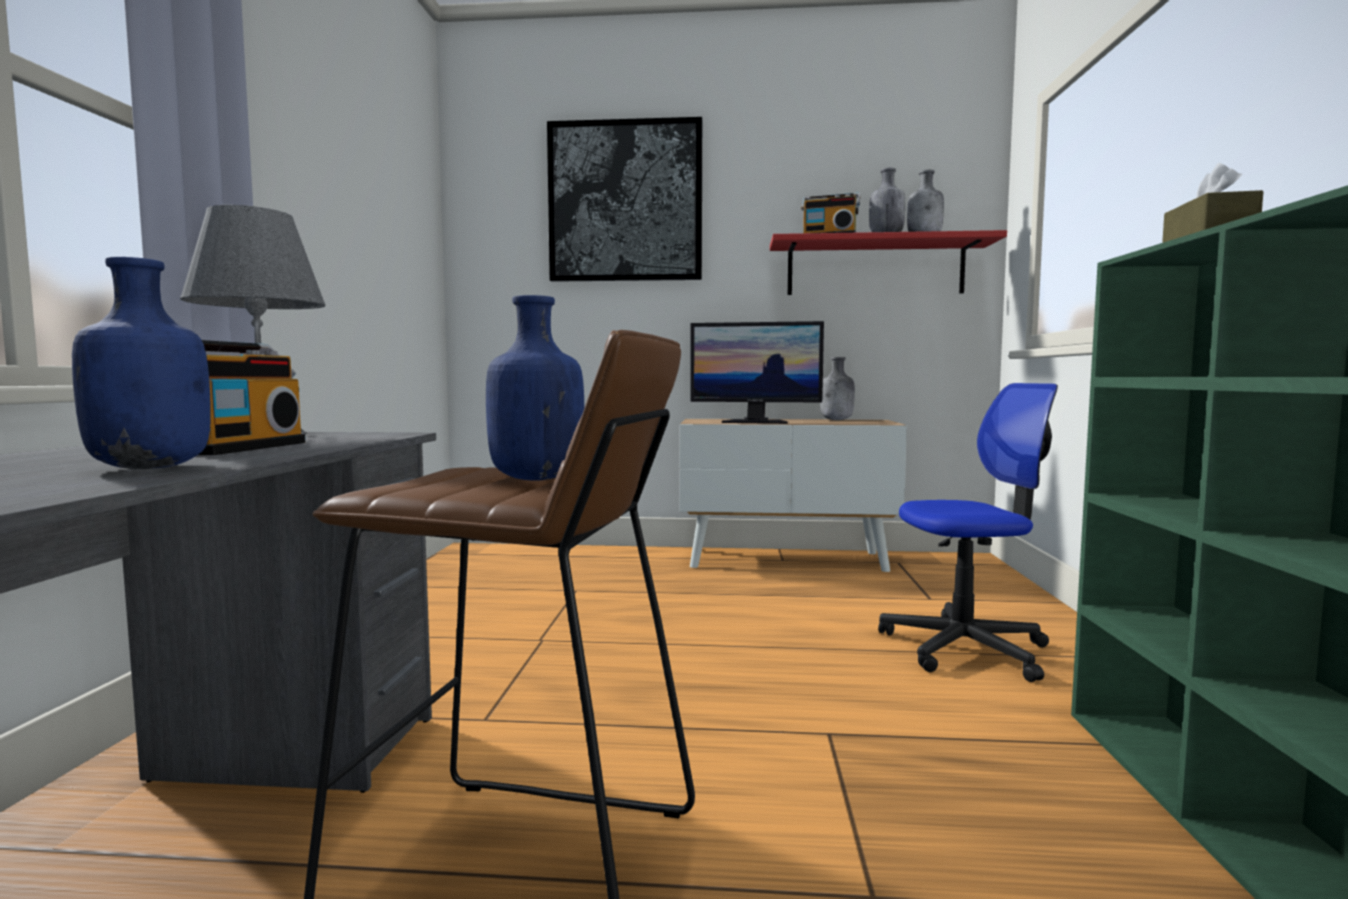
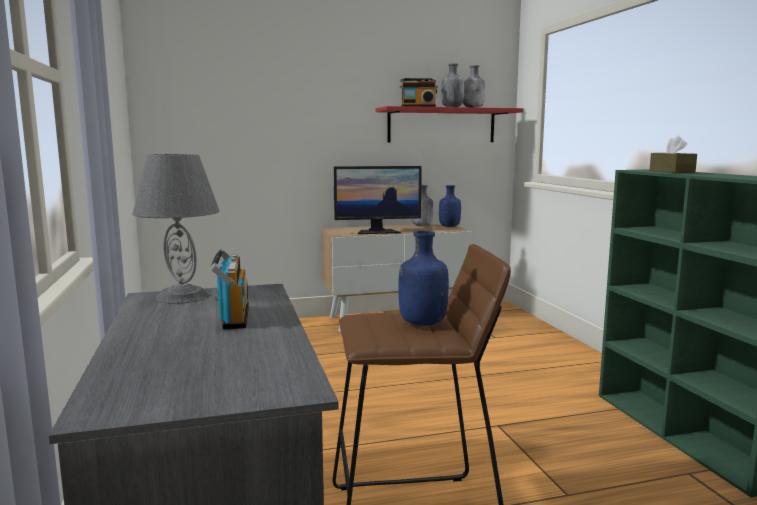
camera: 20 degrees left, 5 degrees up
blue bottle [72,257,211,469] -> blue bottle moved to [439,185,461,227]
picture [547,117,702,282] -> none
office chair [878,383,1058,682] -> none

